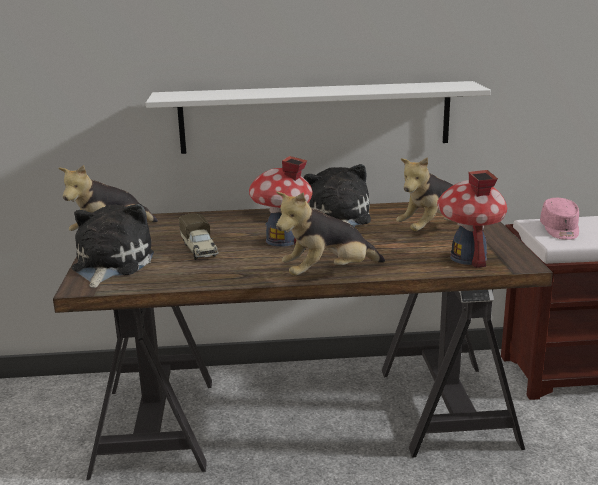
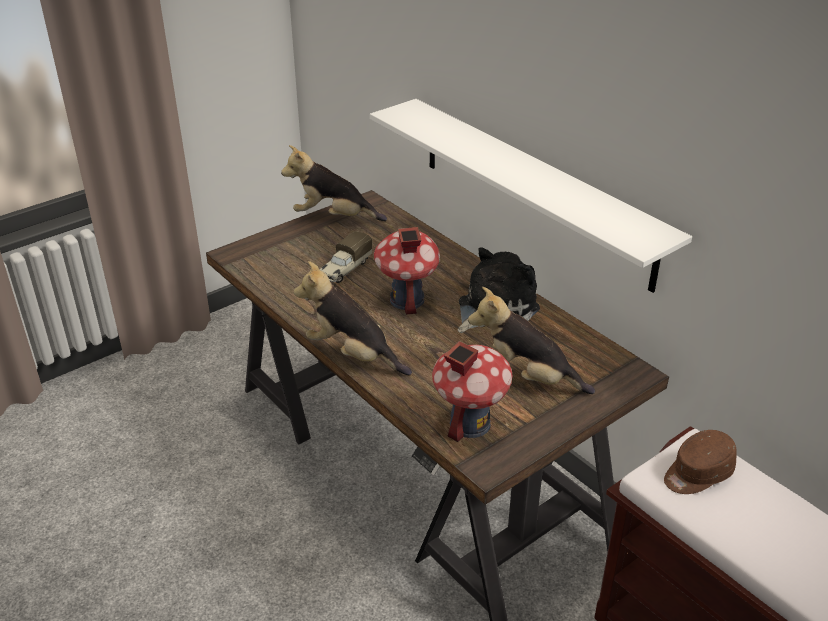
camera: 55 degrees right, 15 degrees up
plush toy [72,204,154,288] -> none
pink cap [540,198,579,240] -> brown cap [664,430,736,494]

